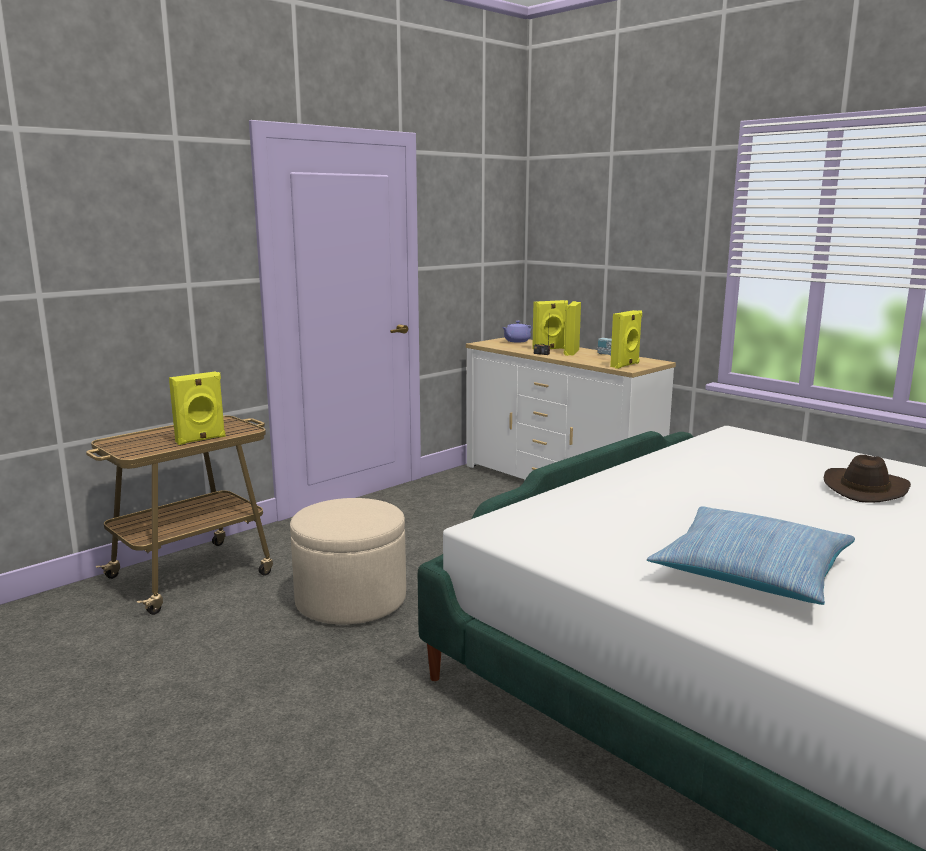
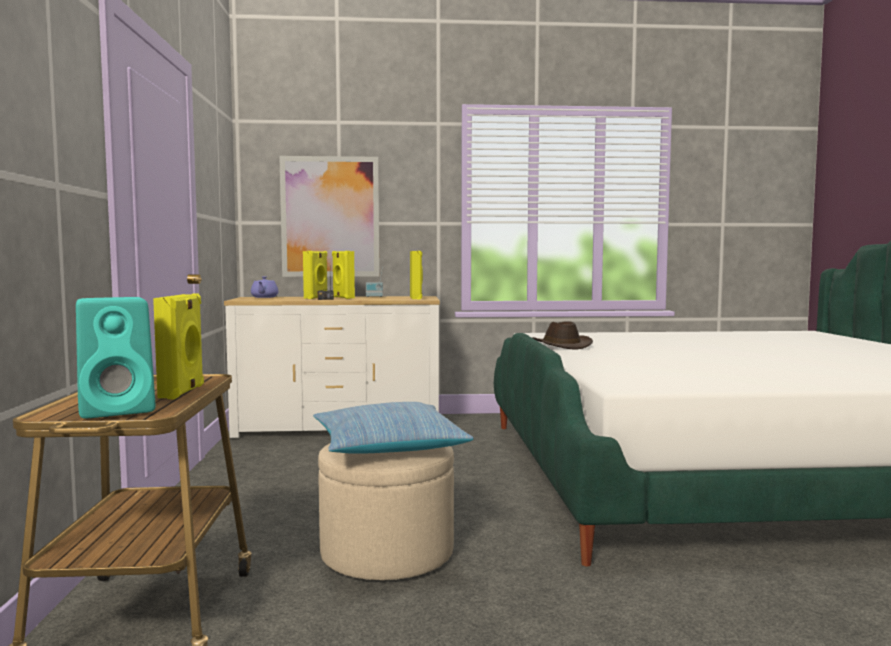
camera: 50 degrees left, 10 degrees down
pillow [647,506,855,605] -> pillow moved to [313,402,473,454]
brown hat [824,455,911,503] -> brown hat moved to [532,321,593,350]
none -> turquoise speaker [76,297,155,419]
none -> picture [280,156,379,277]

